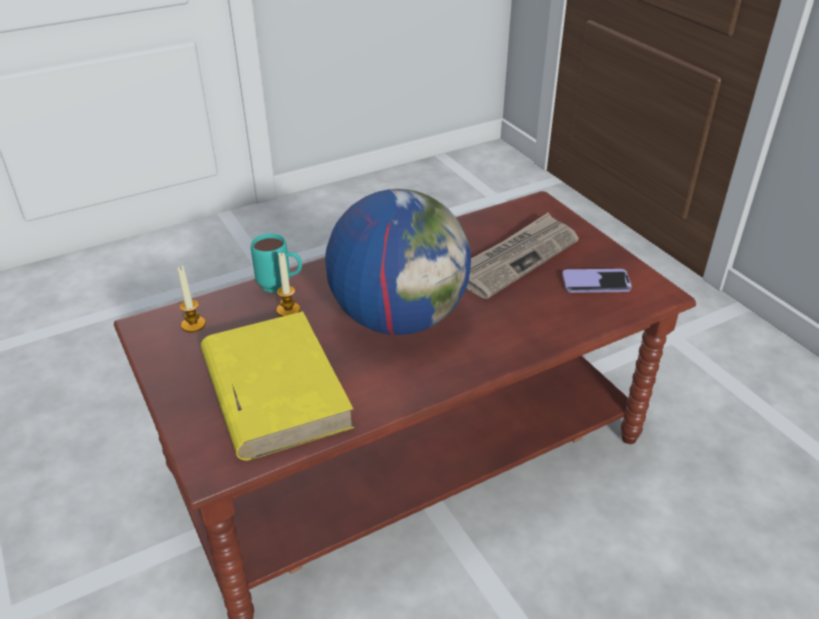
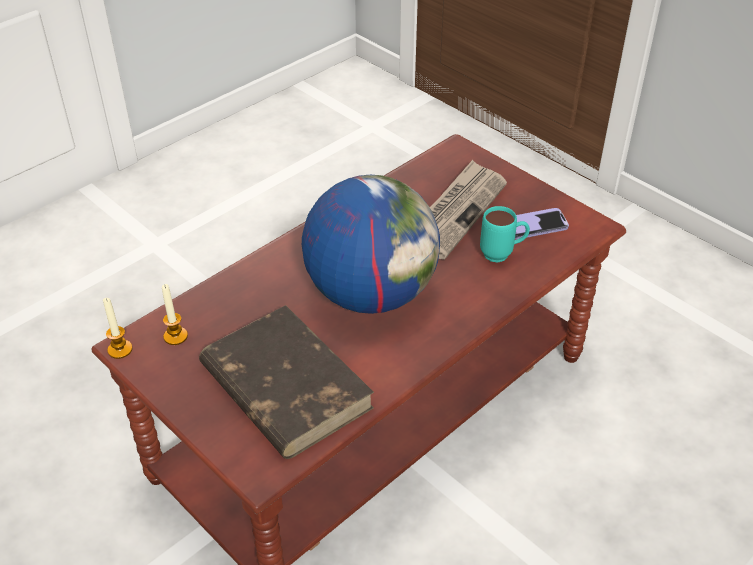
camera: 15 degrees left, 5 degrees up
yellow book [201,311,355,461] -> brown book [199,305,374,459]
turquoise mug [251,233,302,293] -> turquoise mug moved to [480,206,530,263]
candle [276,252,300,317] -> candle moved to [103,298,132,359]

